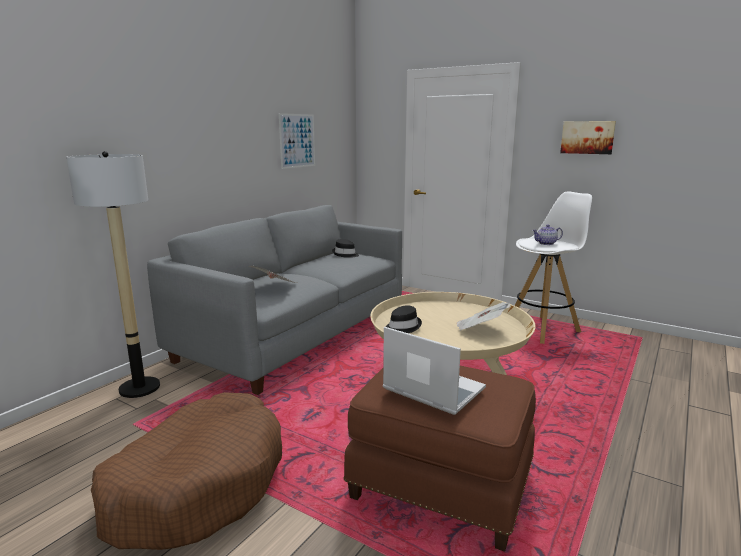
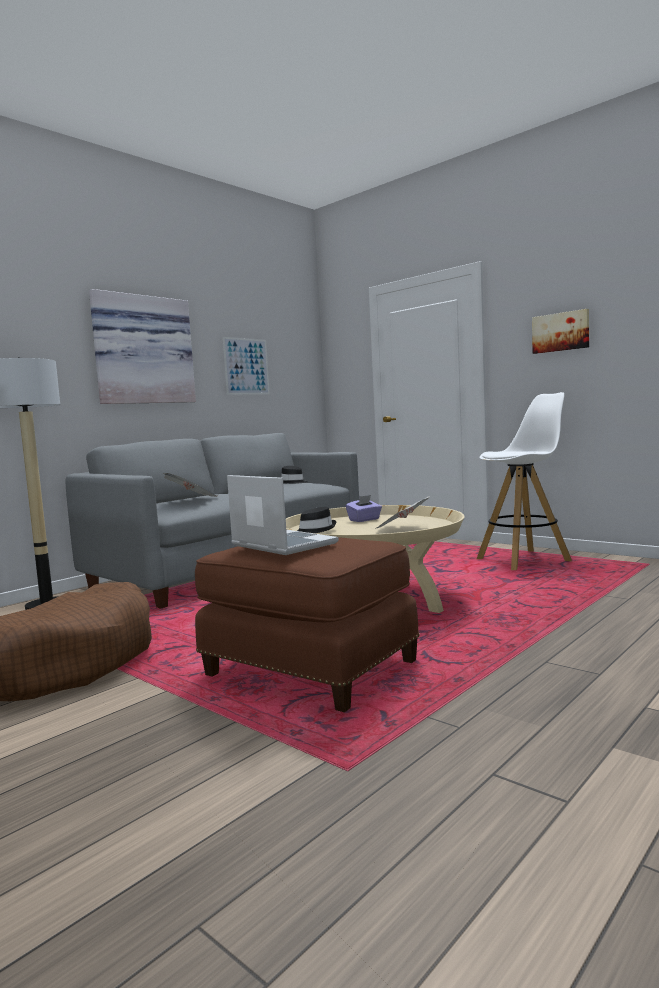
camera: 10 degrees right, 10 degrees down
teapot [532,224,563,245] -> none
none -> picture [89,289,196,404]
none -> purple tissue box [346,495,382,522]

